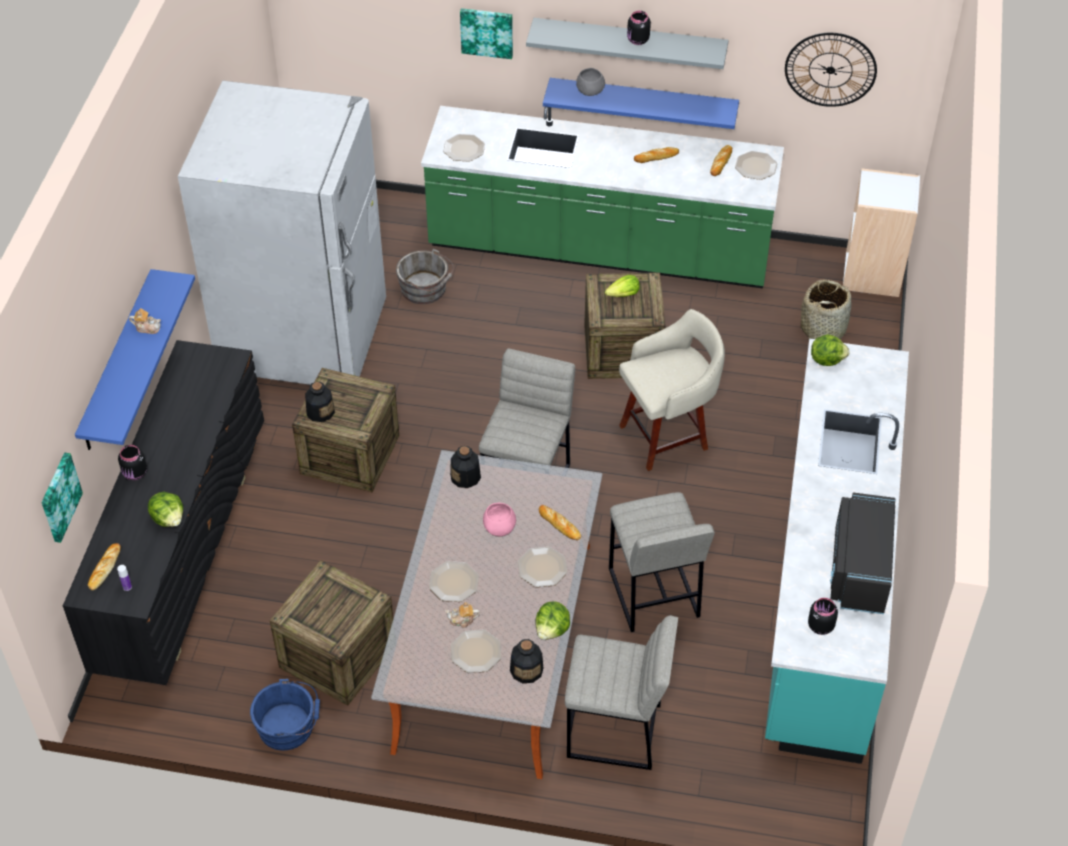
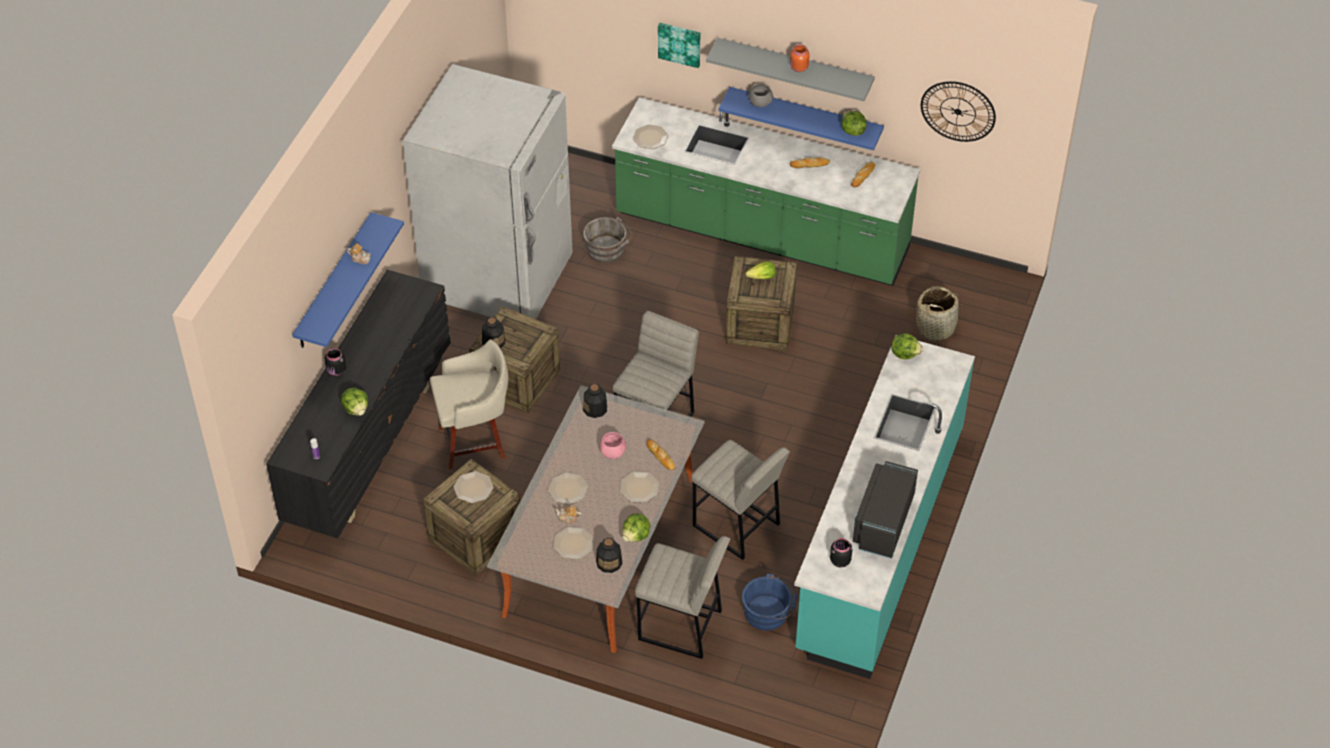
camera: 10 degrees right, 0 degrees up
picture [41,453,83,543] -> none
bread [88,543,121,590] -> none
blue bucket [250,679,320,751] -> blue bucket moved to [742,574,797,631]
grey chair [609,492,715,632] -> grey chair turned 45 degrees counterclockwise [691,440,790,560]
beige stool [619,309,725,471] -> beige stool moved to [430,339,508,470]
black jar [627,11,651,45] -> orange jar [790,44,810,72]
plate [735,151,777,180] -> plate moved to [454,471,494,503]
bookcase [843,168,920,297] -> none
none -> lettuce [842,111,867,136]

